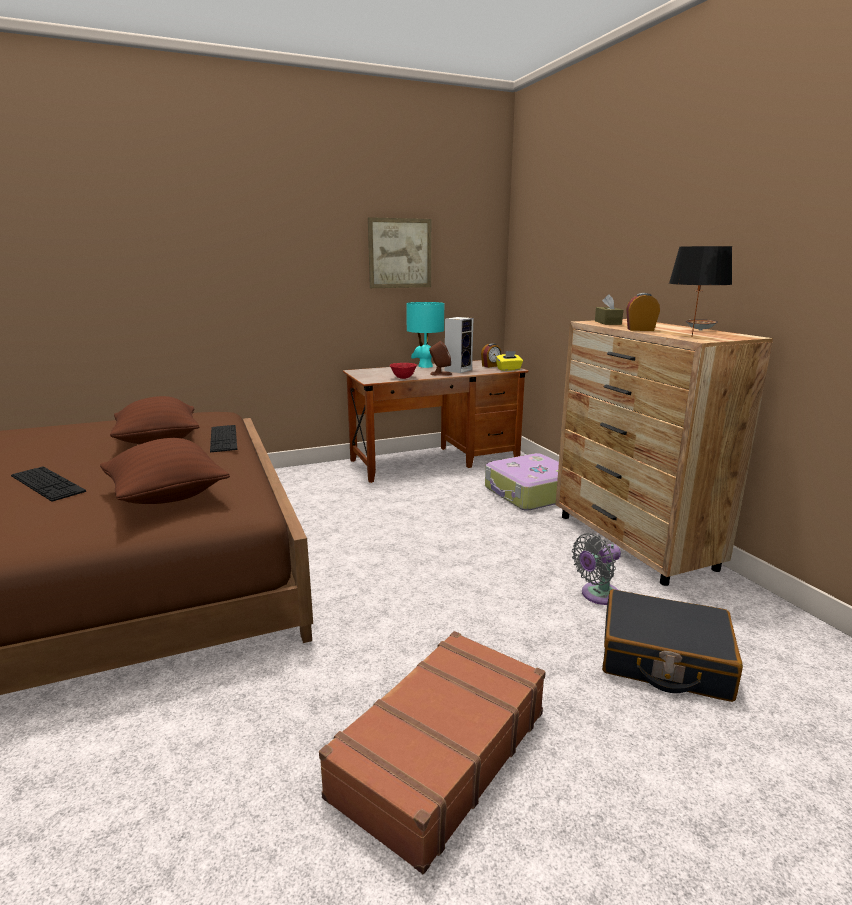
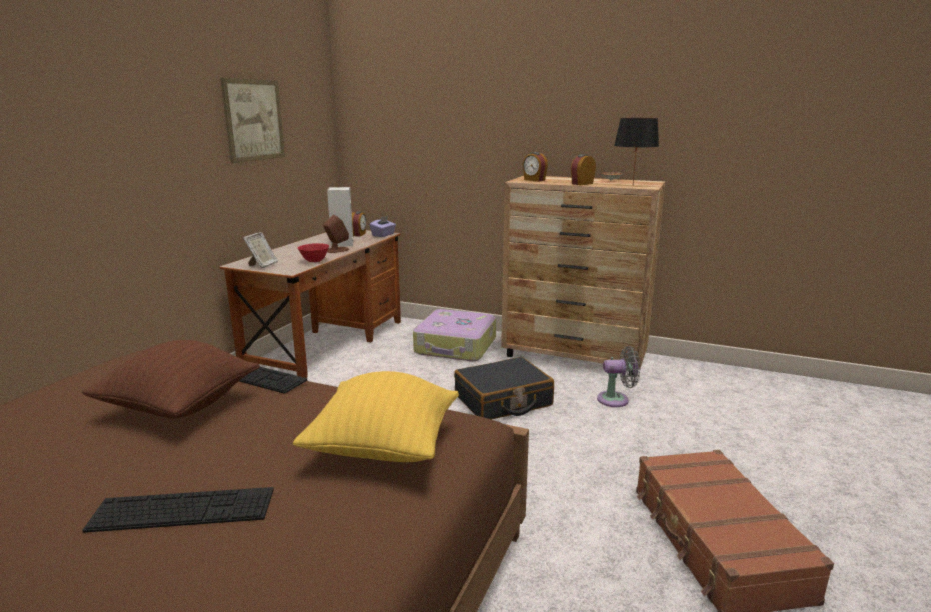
camera: 45 degrees left, 0 degrees up
brown pillow [100,438,230,504] -> yellow pillow [293,371,459,462]
turquoise table lamp [406,302,444,368] -> none
yellow tissue box [496,351,523,371] -> purple tissue box [370,216,396,237]
grey fan [572,533,621,605] -> grey fan turned 105 degrees counterclockwise [597,346,640,407]
brown tissue box [595,294,623,325] -> alarm clock [523,152,548,182]
black suitcase [602,589,743,702] -> black suitcase moved to [454,357,554,420]
none -> picture frame [243,232,278,268]

